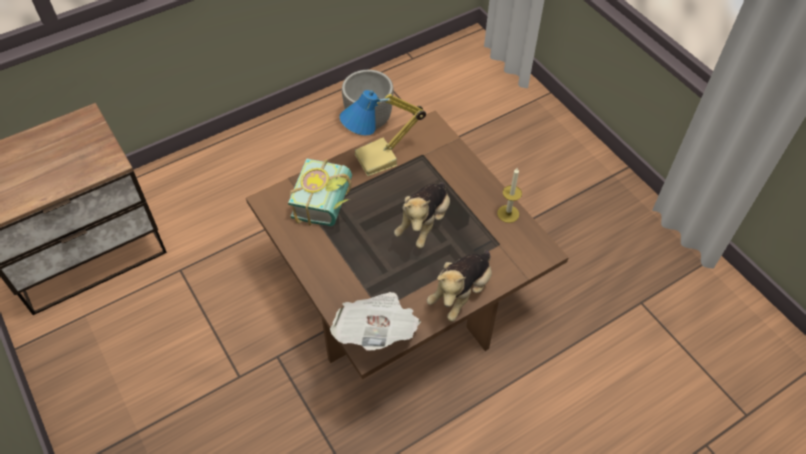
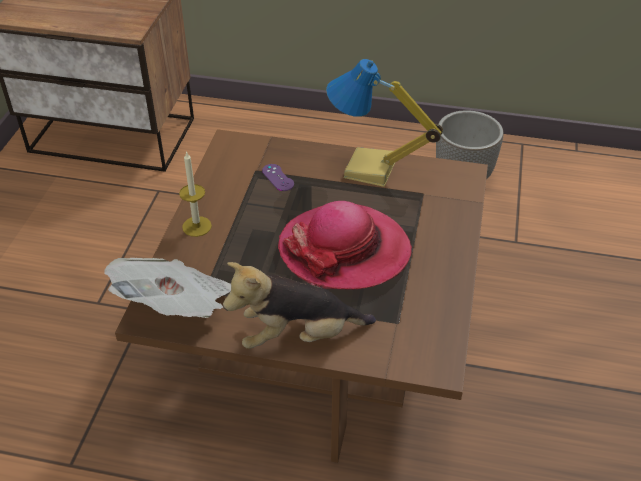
camera: 45 degrees right, 10 degrees down
book [288,158,352,226] -> purple game controller [262,164,294,191]
plush toy [394,182,450,249] -> hat [278,201,412,289]
candle [497,168,522,223] -> candle moved to [179,151,212,237]

